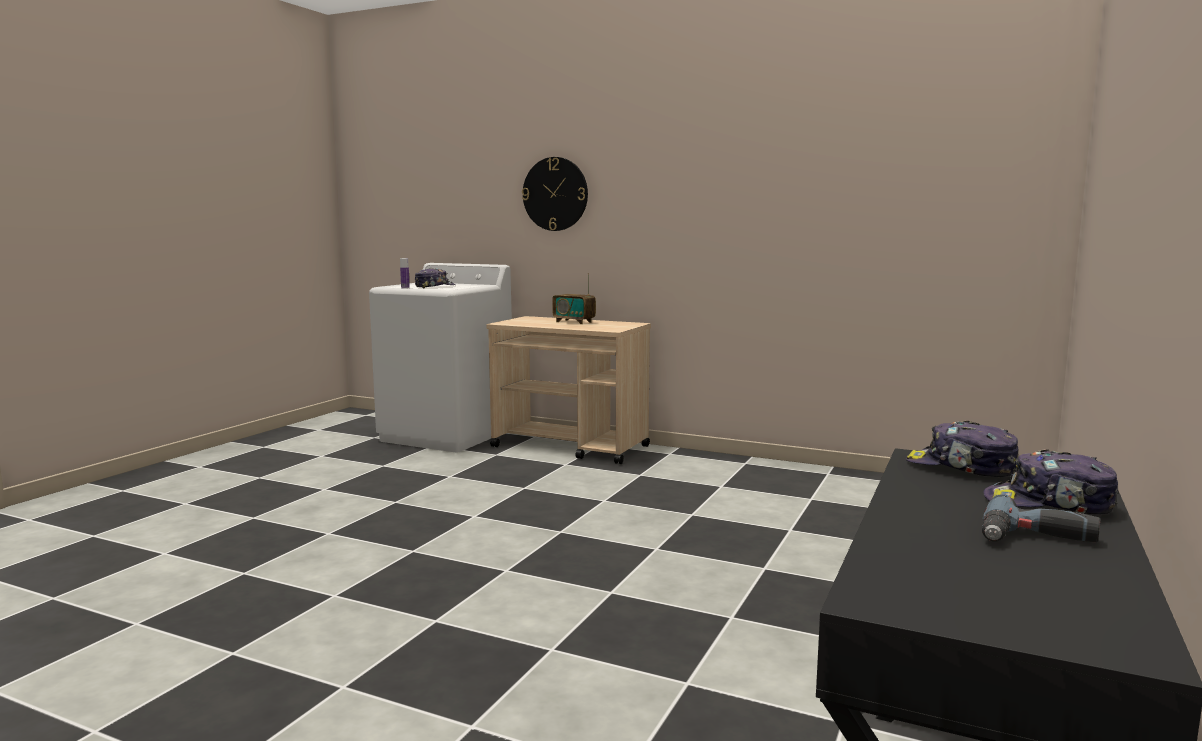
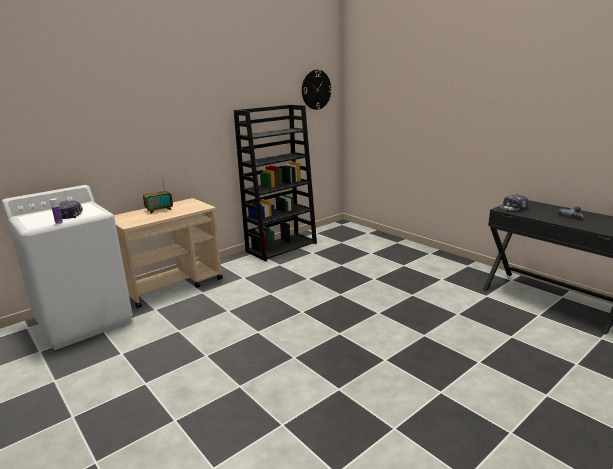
camera: 65 degrees left, 10 degrees up
wall clock [522,157,588,231] -> wall clock moved to [302,70,332,110]
cap [983,449,1118,514] -> none
none -> black bookcase [234,105,317,261]

